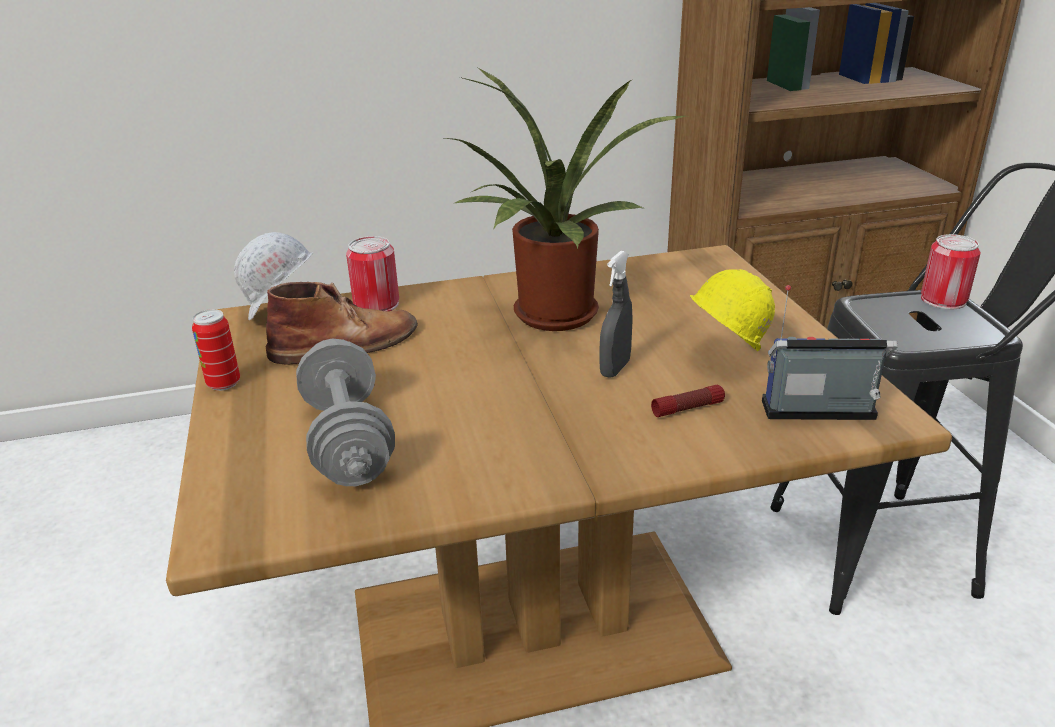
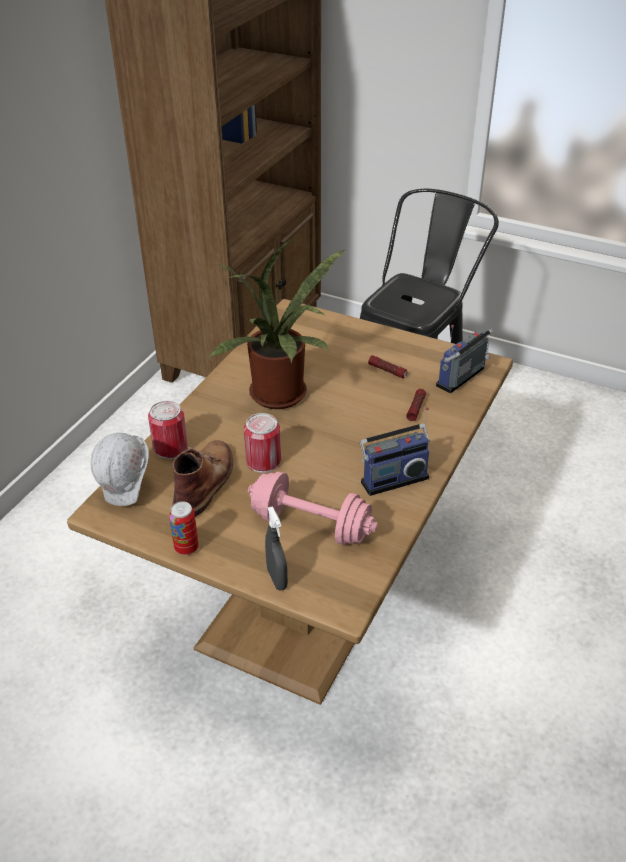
camera: 50 degrees left, 10 degrees up
grey dumbbell [296,338,395,486] -> pink dumbbell [248,472,378,545]
grey spray bottle [599,251,633,378] -> grey spray bottle moved to [265,506,288,591]
yellow hard hat [690,269,775,351] -> flashlight [368,355,407,378]
can [921,234,981,309] -> can moved to [244,413,281,473]
none -> radio [359,407,430,496]

